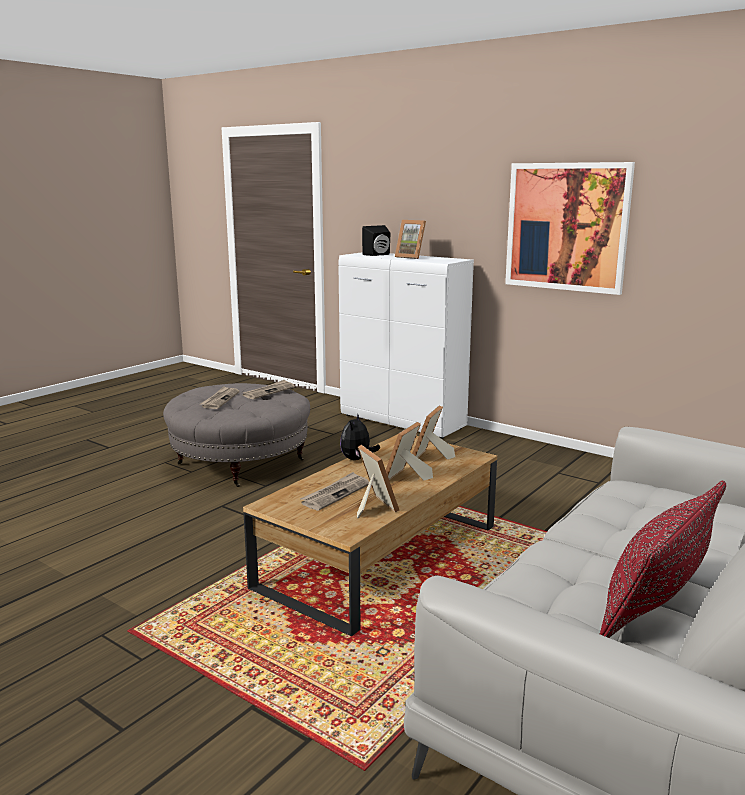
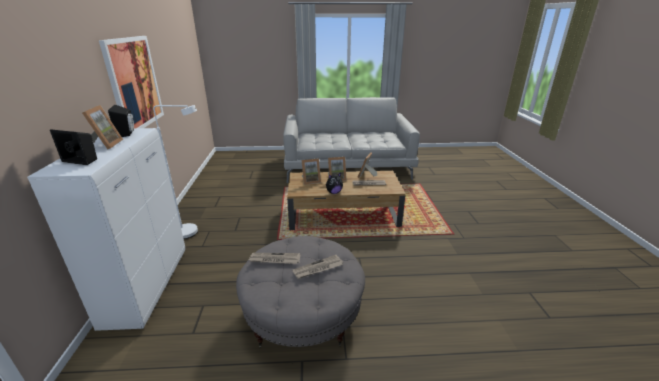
camera: 130 degrees left, 10 degrees up
red pillow [600,480,726,638] -> none
none -> black speaker [108,104,134,137]
none -> white floor lamp [153,105,198,239]

